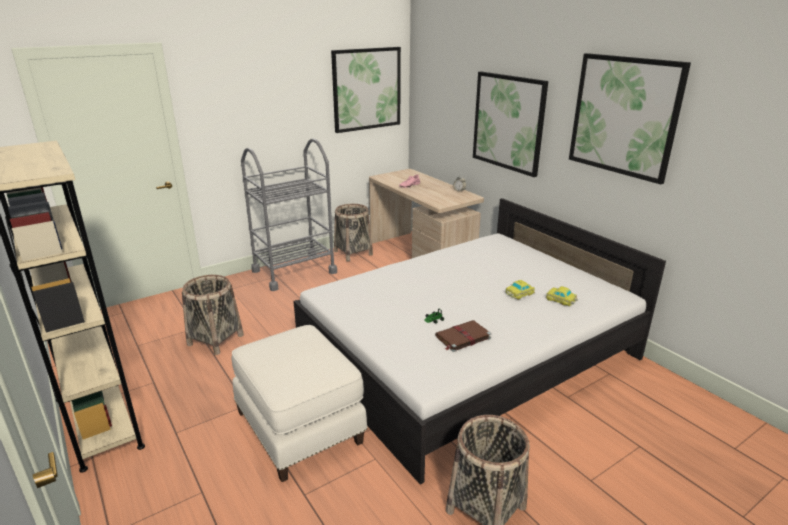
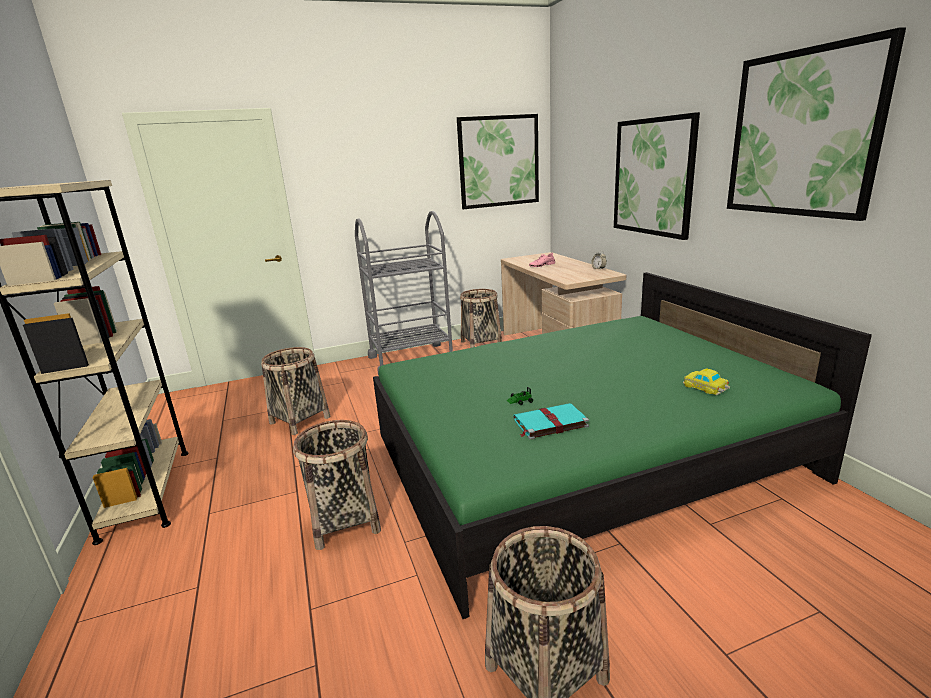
camera: 15 degrees right, 5 degrees down
white ottoman [231,325,367,482] -> basket [293,420,381,550]
white bed [293,198,666,485] -> green bed [373,272,872,619]
brown book [435,320,491,352] -> turquoise book [513,403,589,440]
toy car [505,280,535,300] -> none

